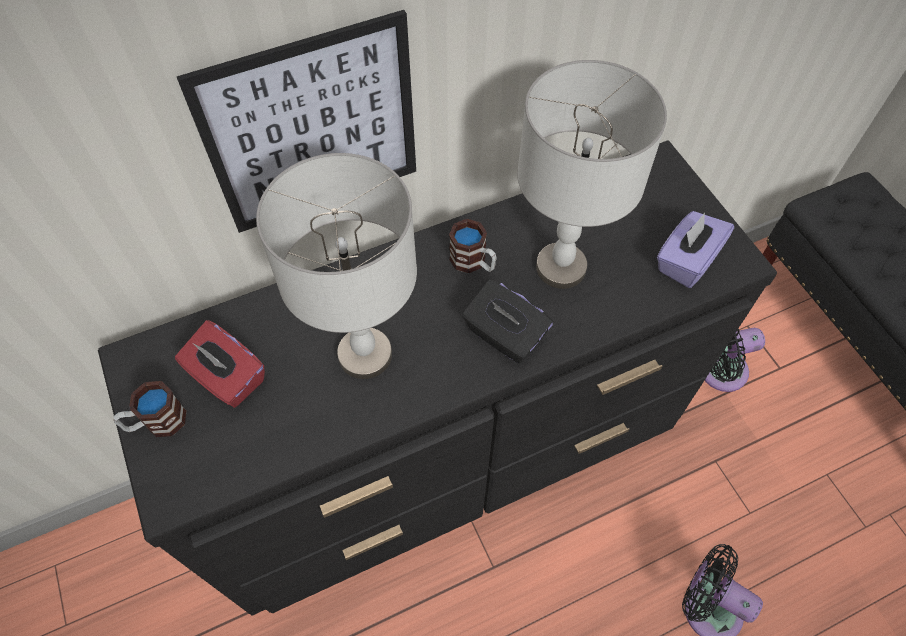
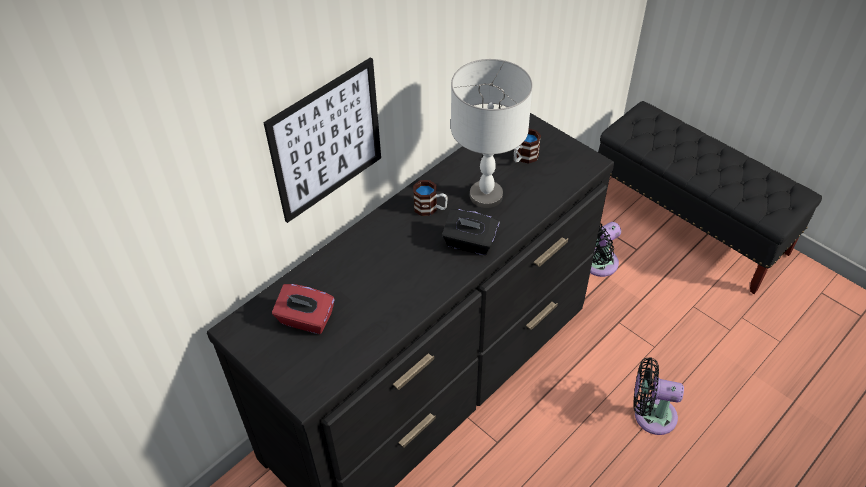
camera: 20 degrees left, 10 degrees down
mug [114,381,187,437] -> mug moved to [514,129,541,164]
grey table lamp [256,153,417,379] -> none
purple tissue box [657,211,734,288] -> none

